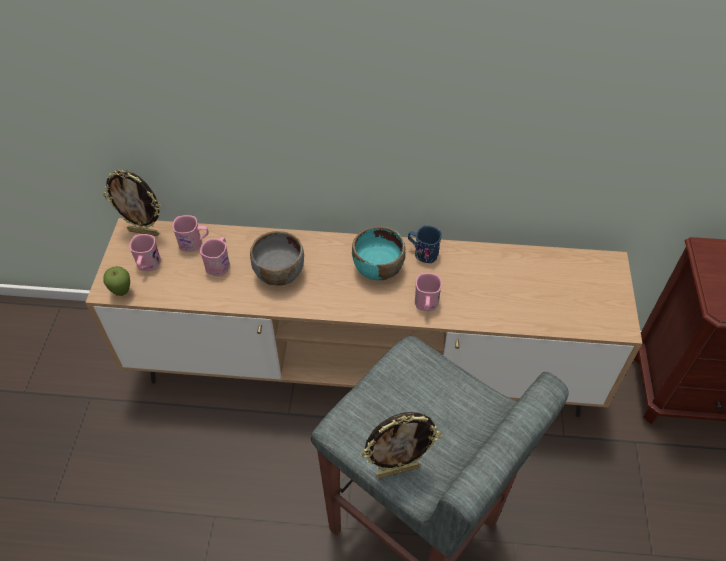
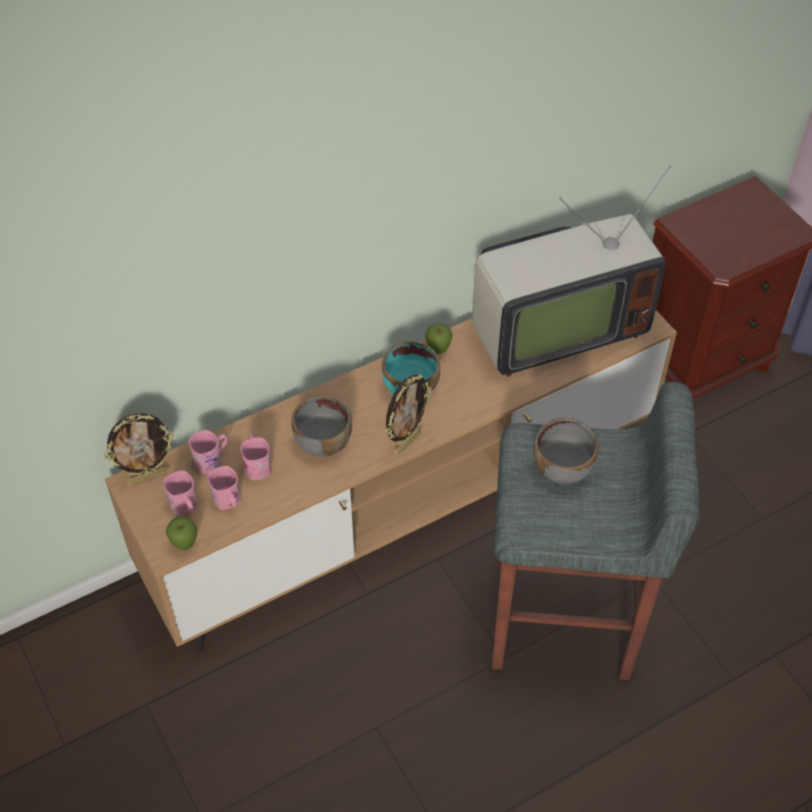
camera: 35 degrees left, 0 degrees up
picture frame [360,412,442,478] -> picture frame moved to [386,374,432,456]
blue mug [408,225,442,263] -> apple [425,323,452,354]
pink mug [415,273,442,311] -> pink mug moved to [207,466,241,510]
none -> television [472,166,671,377]
none -> grey bowl [533,418,598,484]

